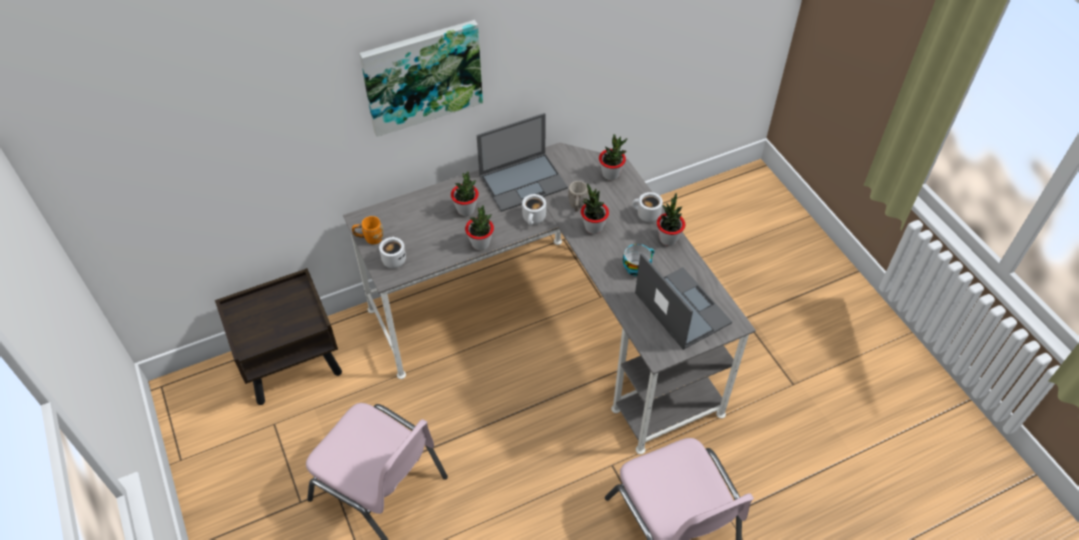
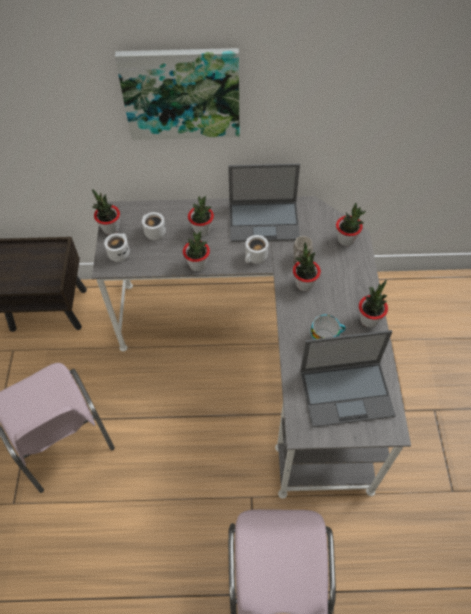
camera: 25 degrees right, 5 degrees up
orange mug [352,216,384,244] -> potted plant [92,189,120,235]
white mug [632,192,663,222] -> white mug moved to [142,212,166,240]
laptop [635,253,732,350] -> laptop turned 90 degrees clockwise [300,330,396,428]

